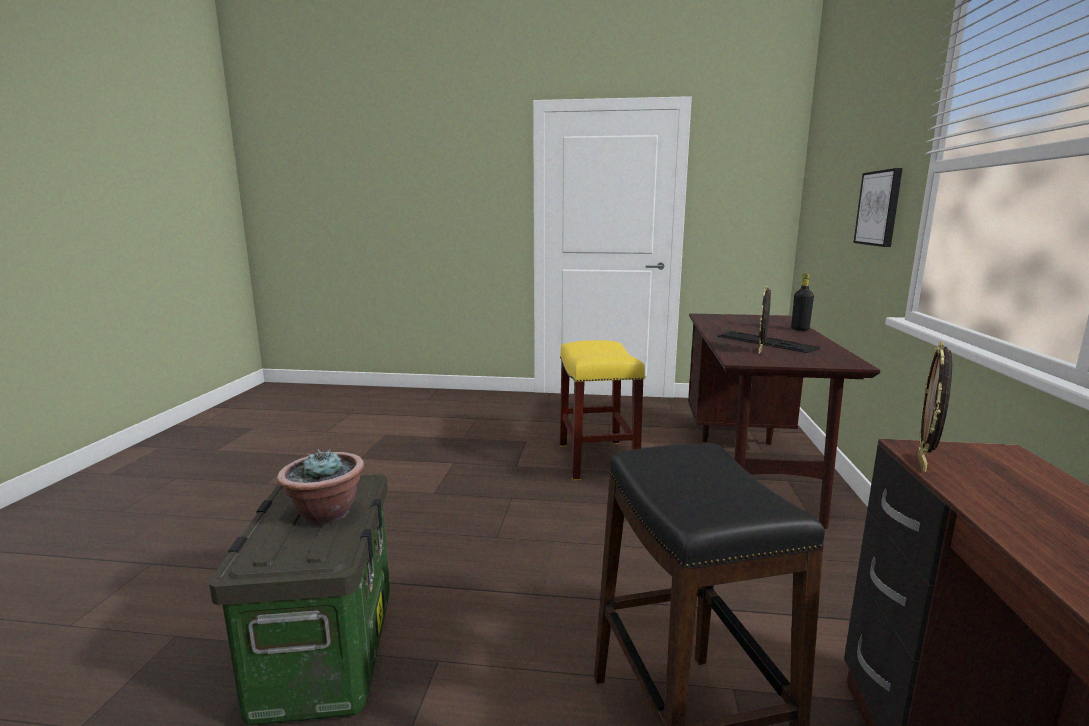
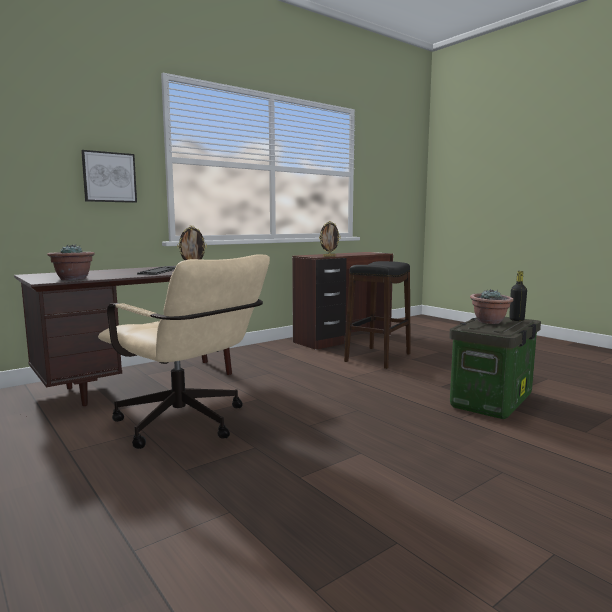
camera: 135 degrees left, 5 degrees down
yellow stool [560,340,645,480] -> beige office chair [98,254,270,449]
black bottle [791,274,814,331] -> black bottle moved to [509,271,527,321]
none -> potted plant [47,244,95,280]

